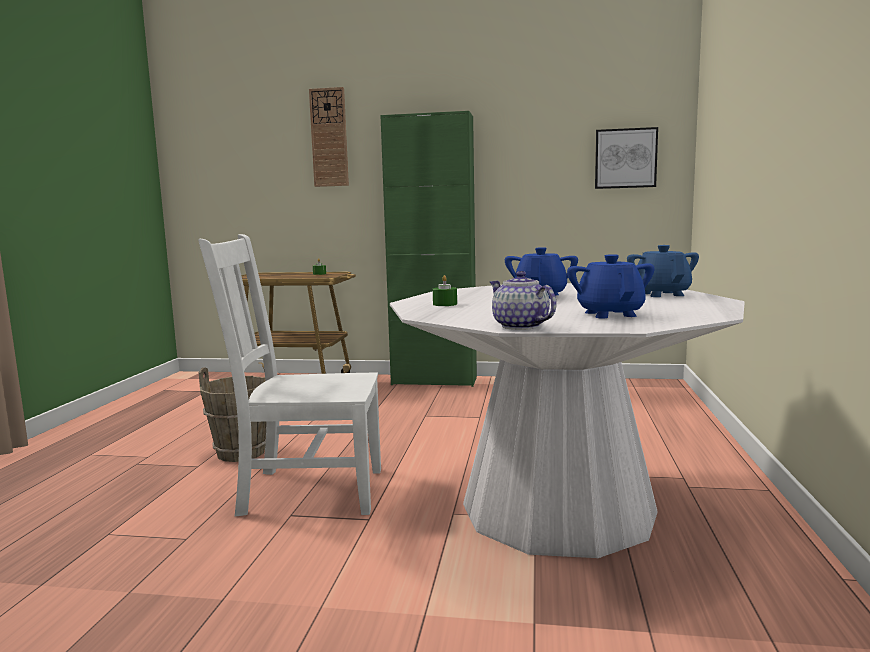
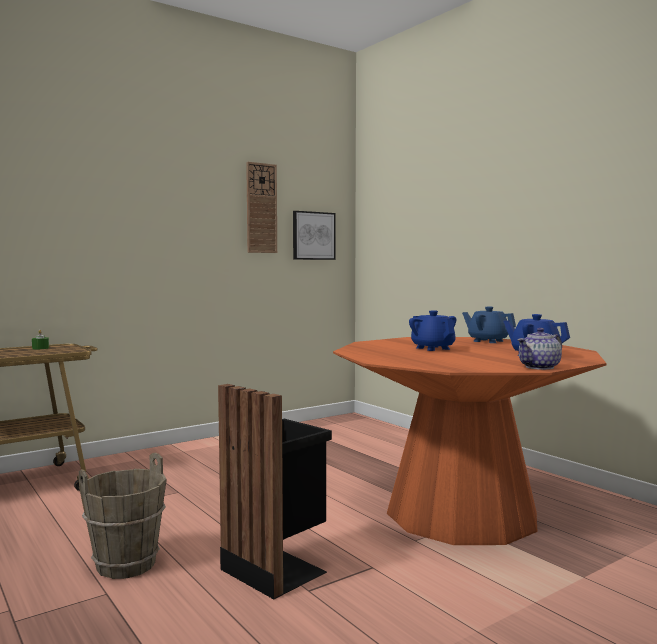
camera: 45 degrees left, 5 degrees down
white chair [198,234,381,517] -> black trash can [218,384,332,599]
wall clock [309,87,349,187] -> wall clock moved to [246,162,277,253]
green cabinet [380,111,477,387] -> none
white dining table [390,283,745,558] -> orange dining table [333,337,606,545]
green candle [433,275,457,306] -> none
teapot [490,271,557,330] -> teapot turned 45 degrees counterclockwise [517,328,562,370]

